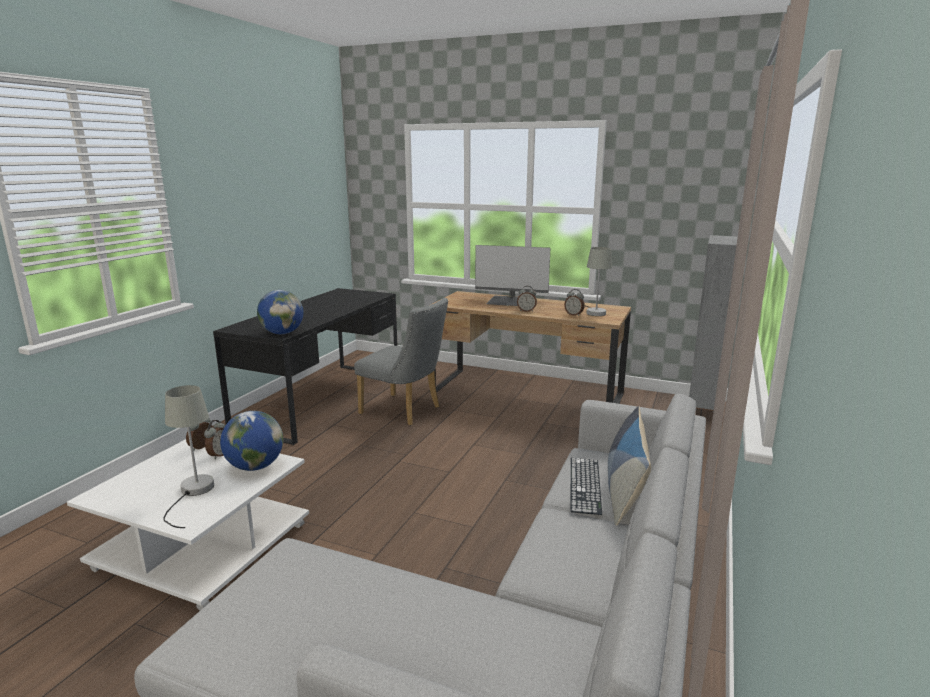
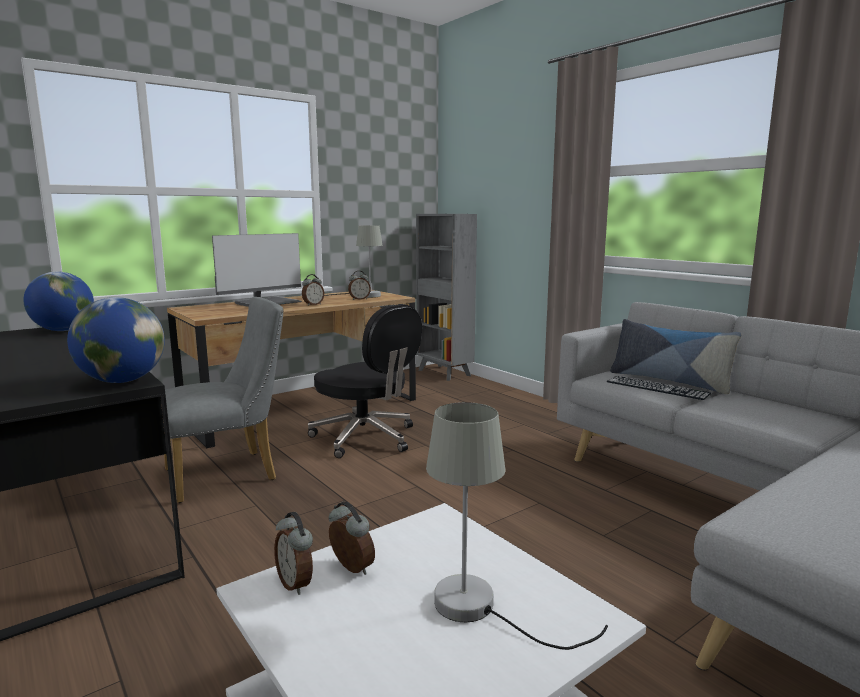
camera: 60 degrees left, 5 degrees down
globe [220,411,283,471] -> globe moved to [23,272,94,331]
none -> black office chair [308,304,422,458]

